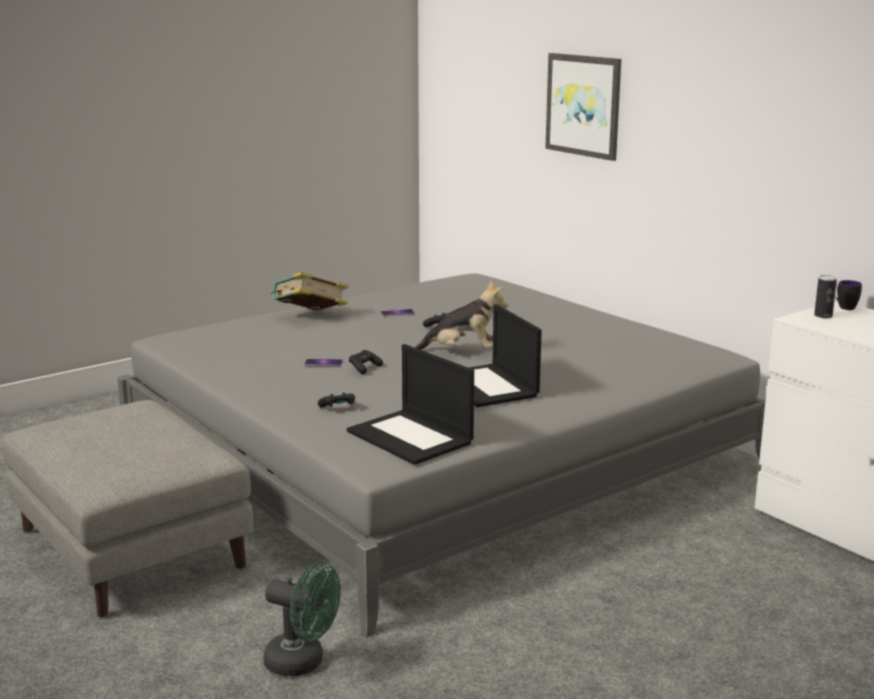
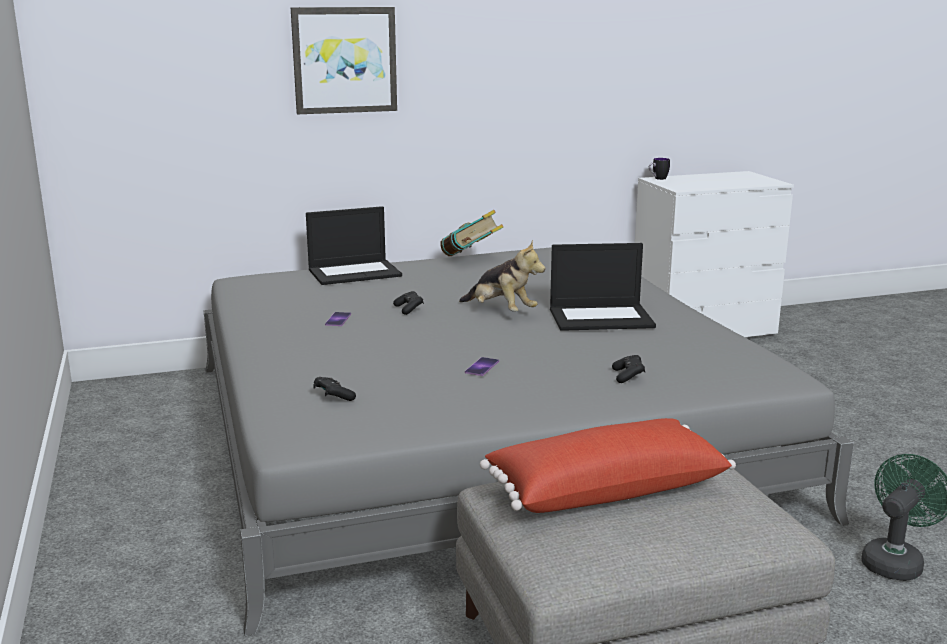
camera: 70 degrees left, 0 degrees up
book [271,272,349,311] -> book moved to [441,210,503,256]
laptop [347,344,474,465] -> laptop moved to [306,206,402,285]
black game controller [349,350,383,374] -> black game controller moved to [313,377,356,401]
plush toy [415,280,508,350] -> plush toy turned 105 degrees clockwise [459,240,545,311]
can [814,275,837,318] -> none
none -> red pillow [480,418,736,513]

